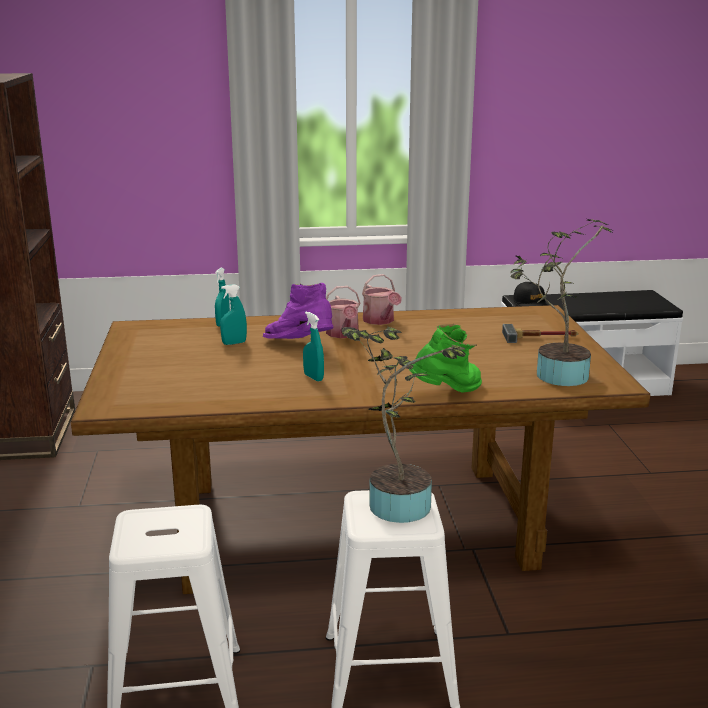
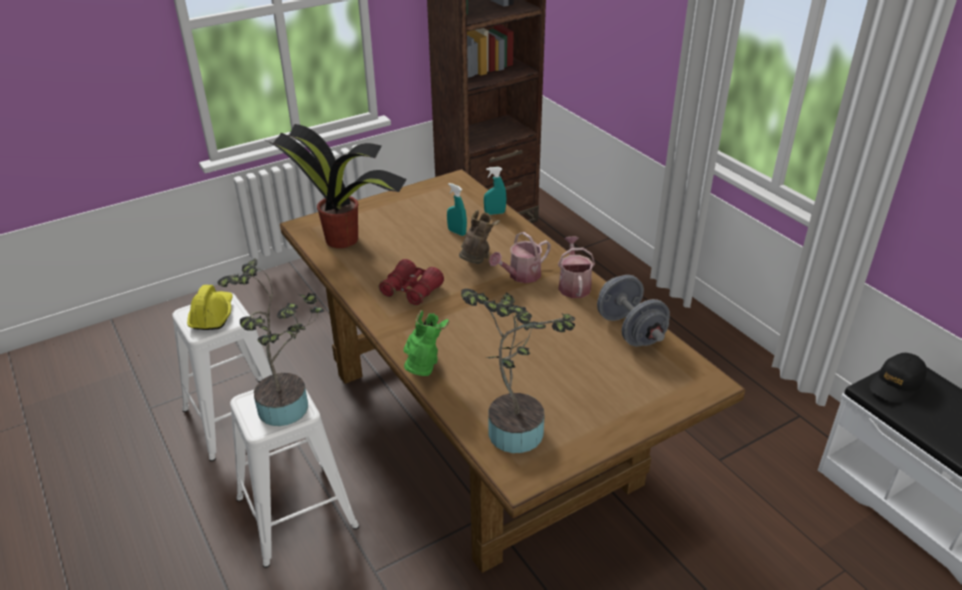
camera: 65 degrees right, 15 degrees up
purple boot [263,283,334,339] -> brown boot [459,210,500,264]
turquoise spray bottle [303,311,324,381] -> red binoculars [379,259,444,306]
watering can [362,274,402,325] -> watering can turned 135 degrees clockwise [558,237,595,298]
green boot [409,324,482,393] -> green boot turned 120 degrees counterclockwise [404,310,449,376]
hammer [502,324,579,343] -> none
none -> yellow hard hat [187,285,233,330]
none -> potted plant [268,124,407,248]
none -> grey dumbbell [597,275,670,347]

